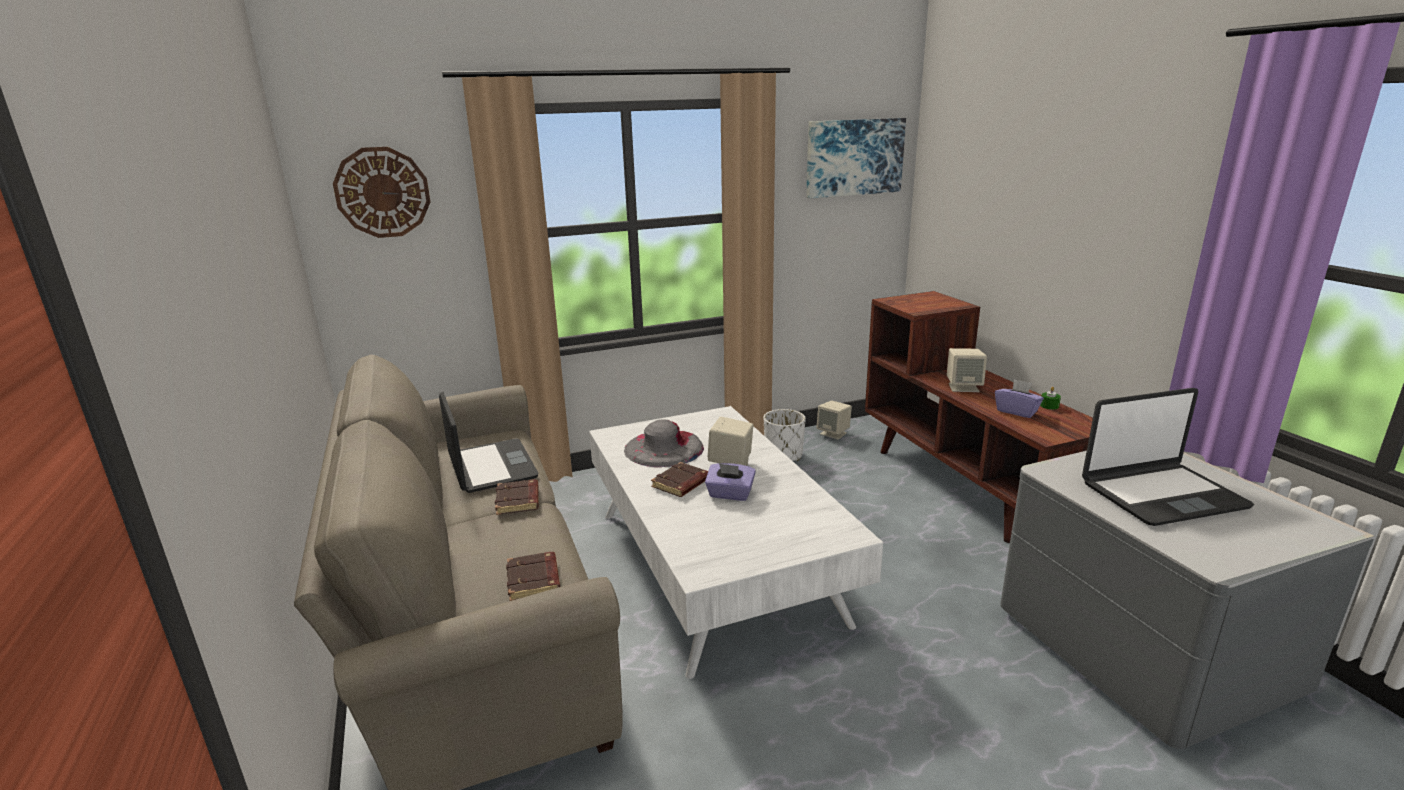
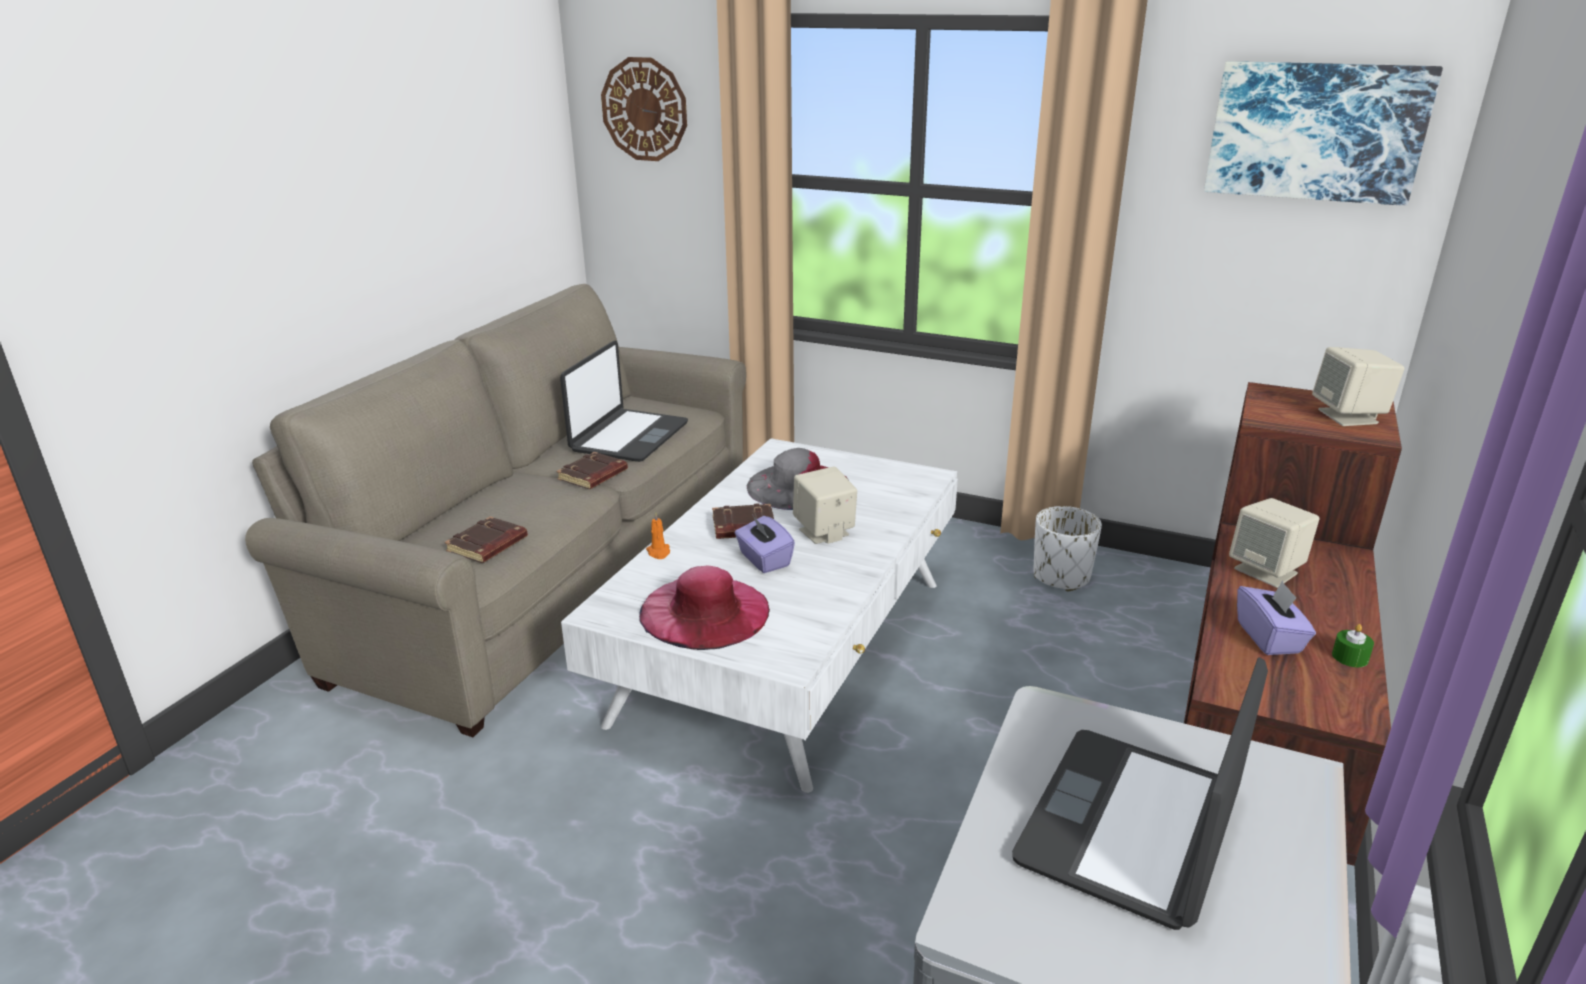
camera: 45 degrees right, 5 degrees up
beige speaker [816,401,852,440] -> beige speaker moved to [1312,347,1405,426]
laptop [1082,388,1254,526] -> laptop turned 90 degrees clockwise [1012,657,1268,930]
none -> pink hat [639,566,770,650]
none -> orange candle [646,511,670,559]

